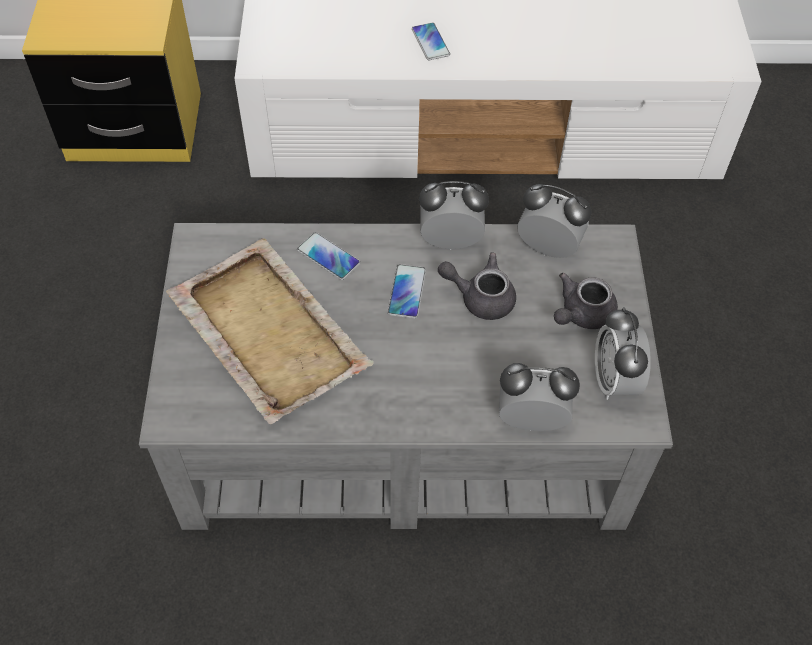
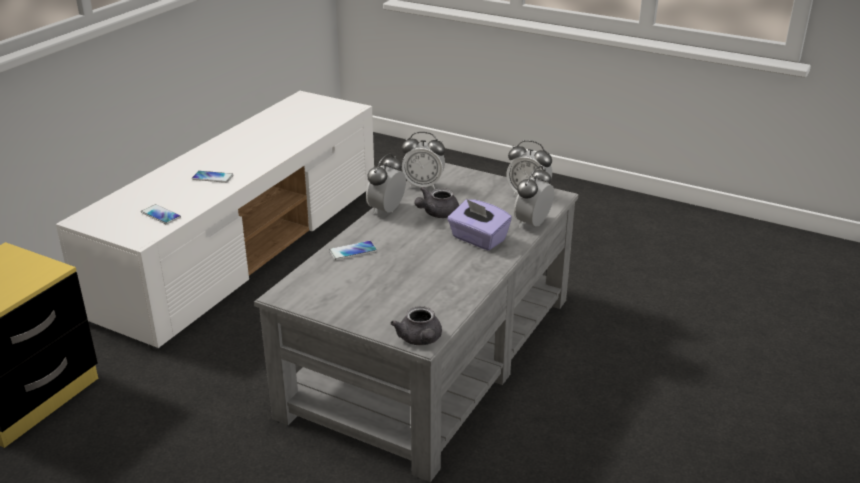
camera: 60 degrees left, 25 degrees down
beige tray [166,238,374,424] -> none
phone [388,264,426,319] -> phone moved to [141,204,181,224]
alarm clock [517,184,592,258] -> alarm clock turned 135 degrees counterclockwise [401,132,445,189]
grey teapot [554,273,618,329] -> grey teapot moved to [390,306,442,345]
none -> purple tissue box [447,199,512,251]

